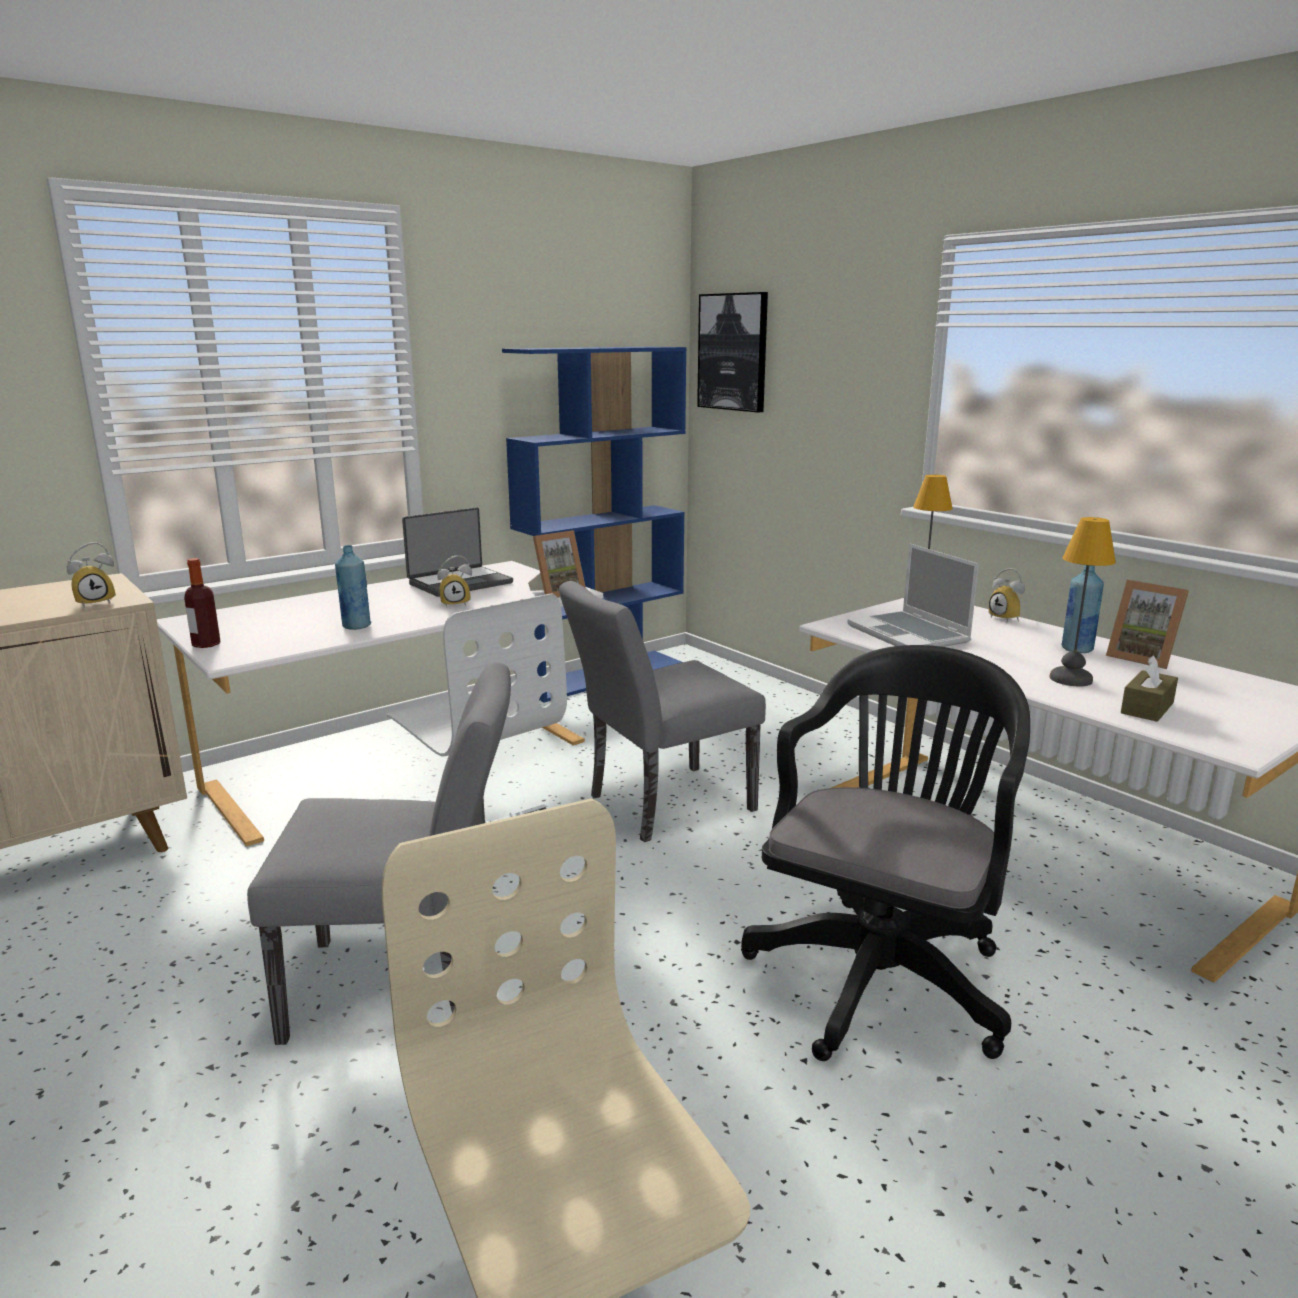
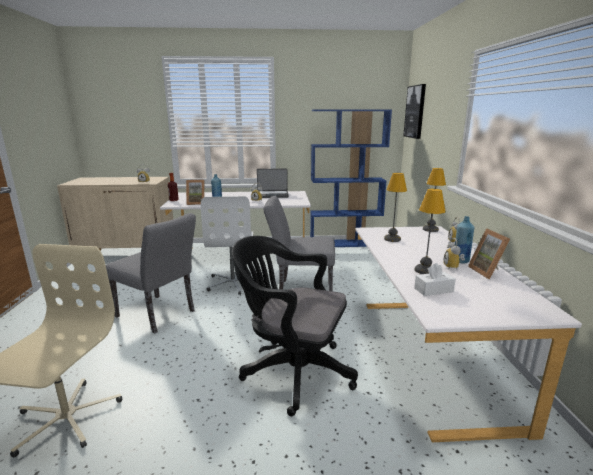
camera: 35 degrees right, 0 degrees up
picture frame [528,530,586,598] -> picture frame moved to [186,180,205,205]
black office chair [741,645,1030,1061] -> black office chair turned 135 degrees counterclockwise [232,236,358,416]
laptop [847,543,979,647] -> table lamp [384,173,407,242]
brown tissue box [1121,655,1178,722] -> white tissue box [414,263,456,296]
none -> alarm clock [443,238,465,270]

